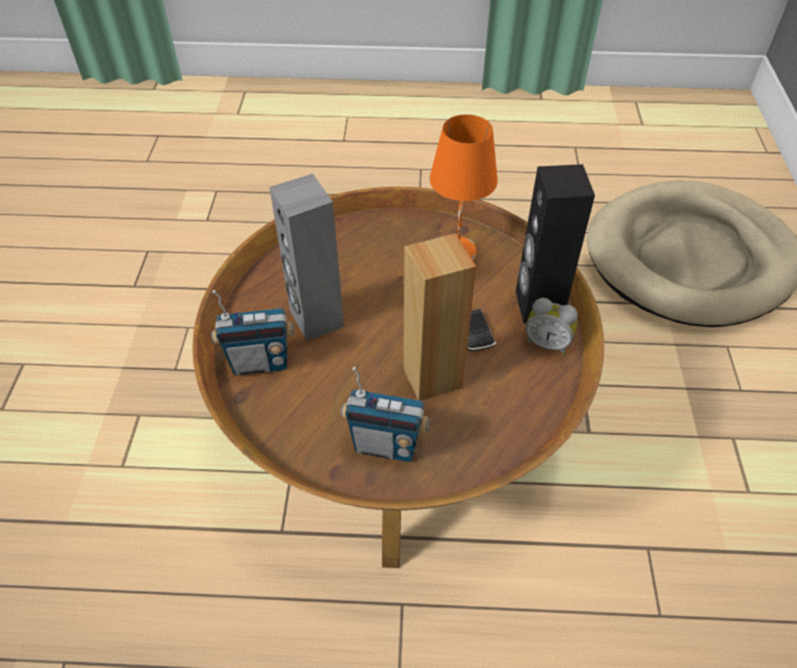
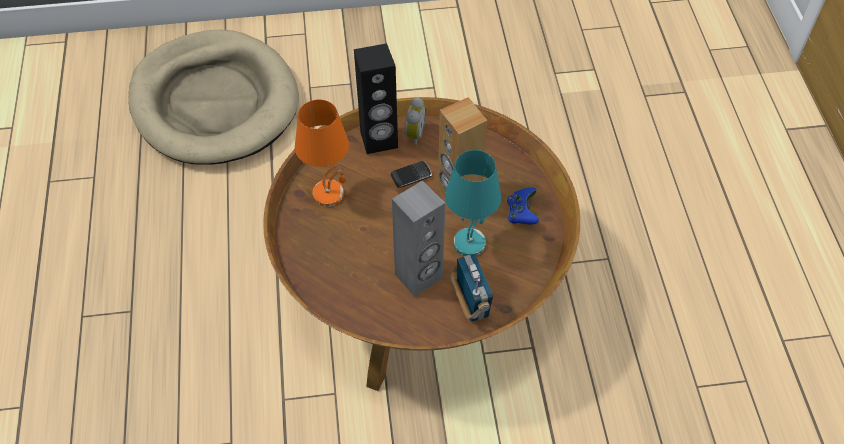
camera: 100 degrees left, 5 degrees up
radio [341,367,430,462] -> blue game controller [507,187,539,224]
none -> turquoise table lamp [445,150,501,256]

